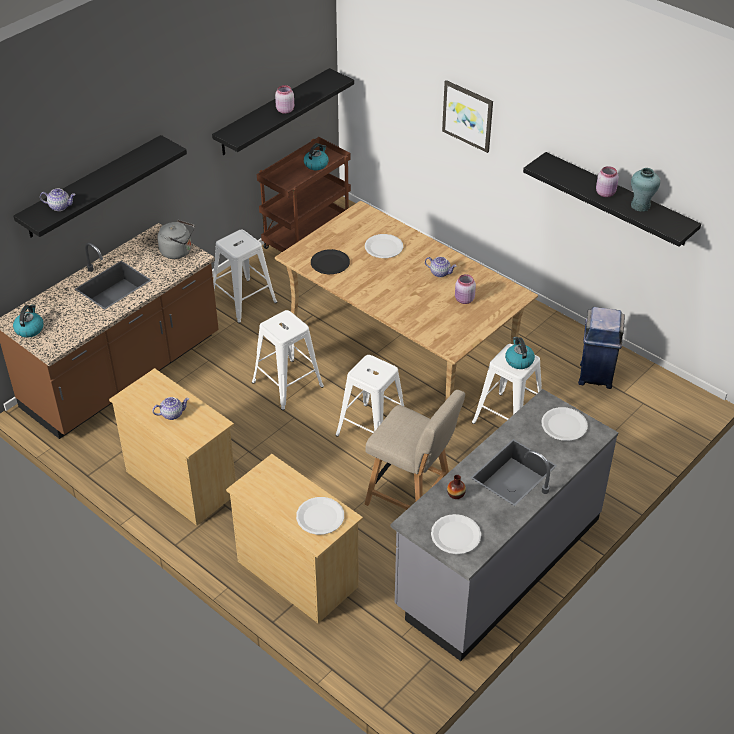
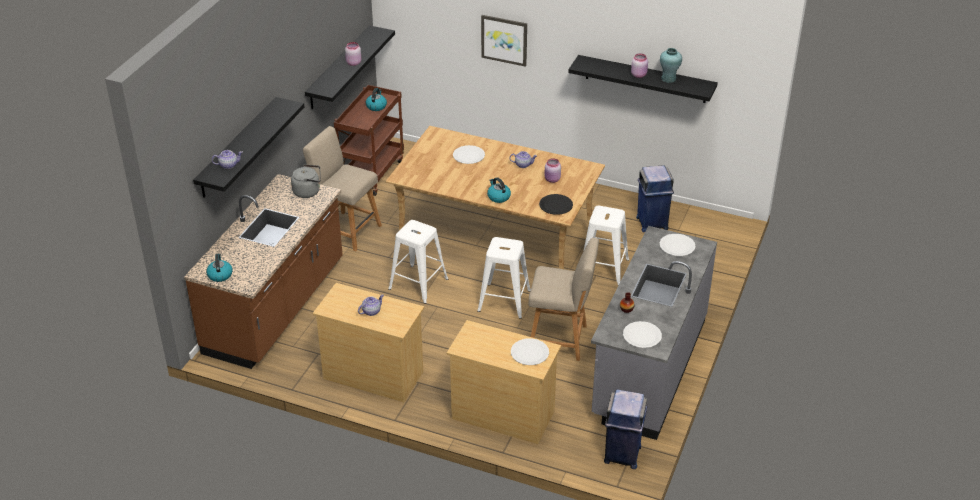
camera: 20 degrees left, 5 degrees down
white stool [213,229,277,323] -> beige chair [303,126,382,251]
black plate [311,249,350,274] -> black plate moved to [539,194,573,215]
kettle [505,337,535,369] -> kettle moved to [487,177,511,203]
none -> blue trash can [604,389,647,469]

